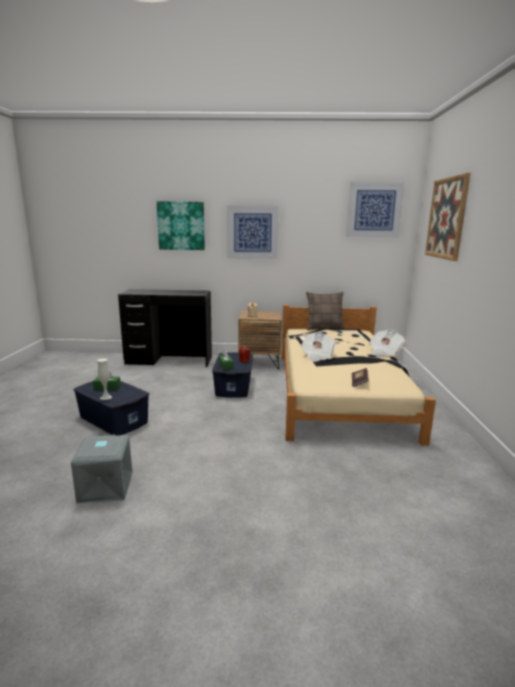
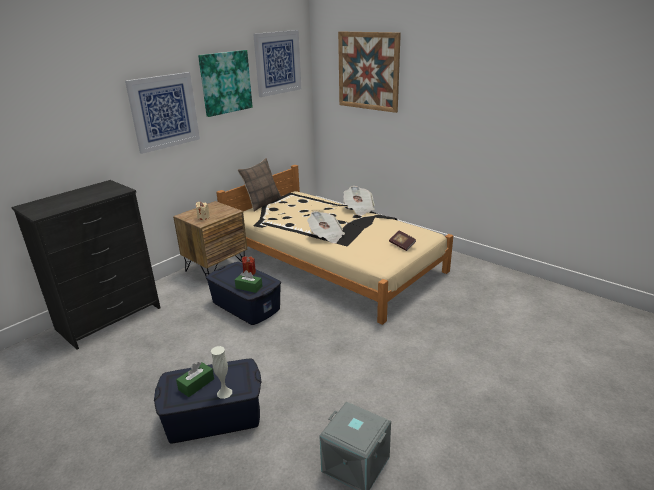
camera: 50 degrees left, 10 degrees up
black desk [118,289,212,367] -> black dresser [11,180,160,350]
picture [157,201,205,250] -> picture moved to [198,50,253,117]

